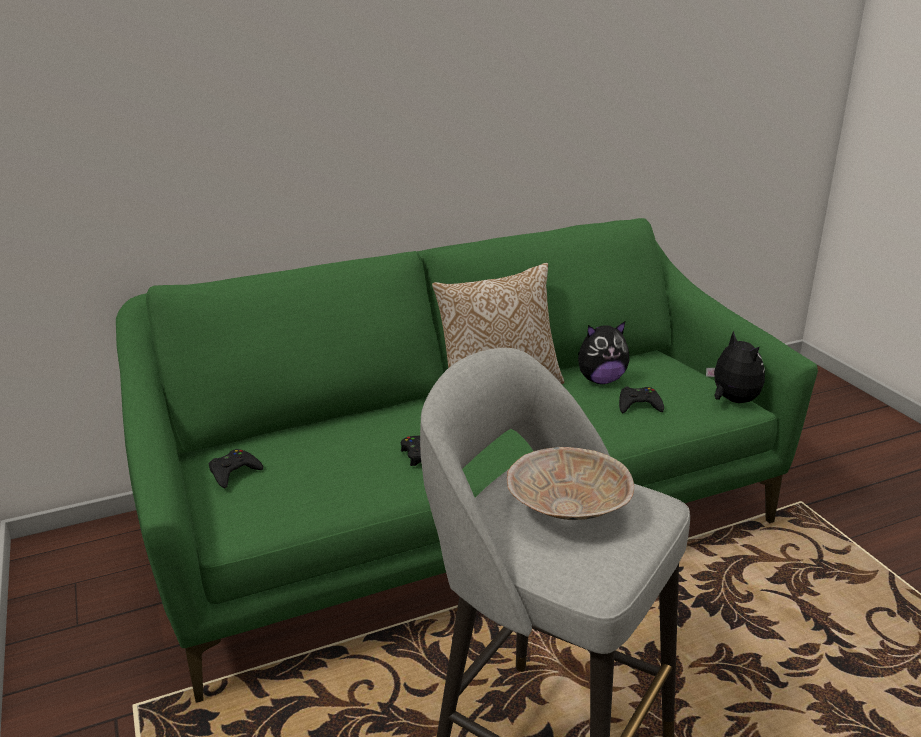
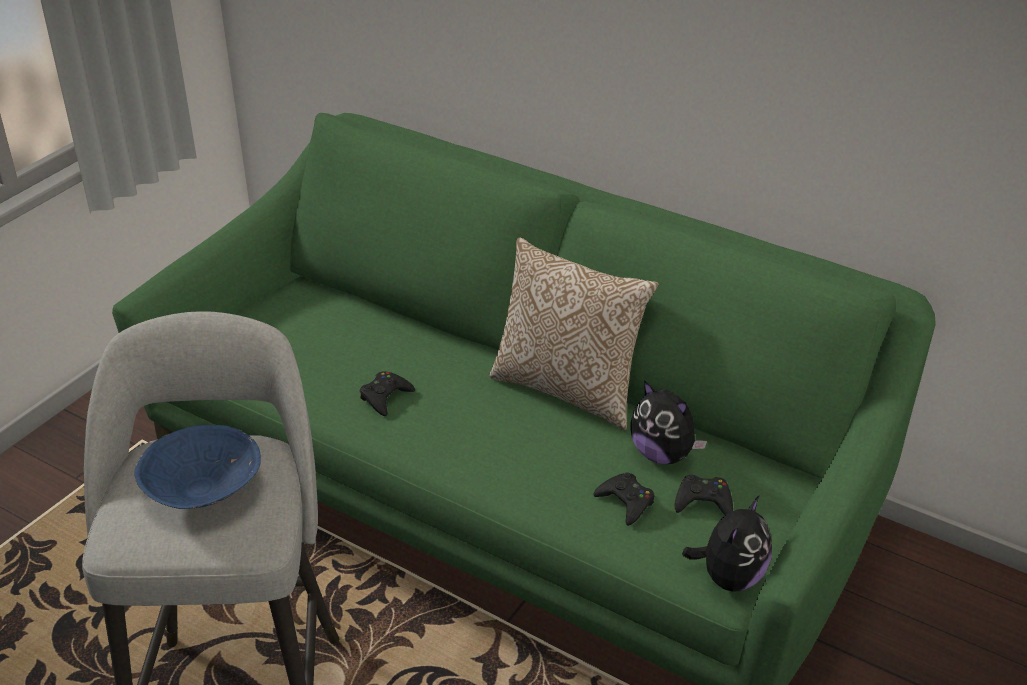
camera: 55 degrees right, 10 degrees up
black game controller [209,449,263,489] -> black game controller moved to [675,475,733,515]
beige bowl [507,447,634,520] -> blue bowl [134,425,261,509]

